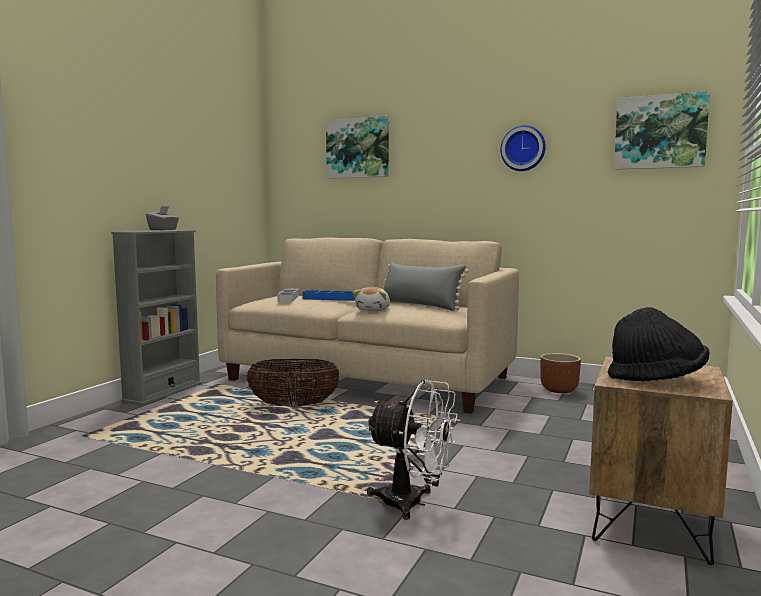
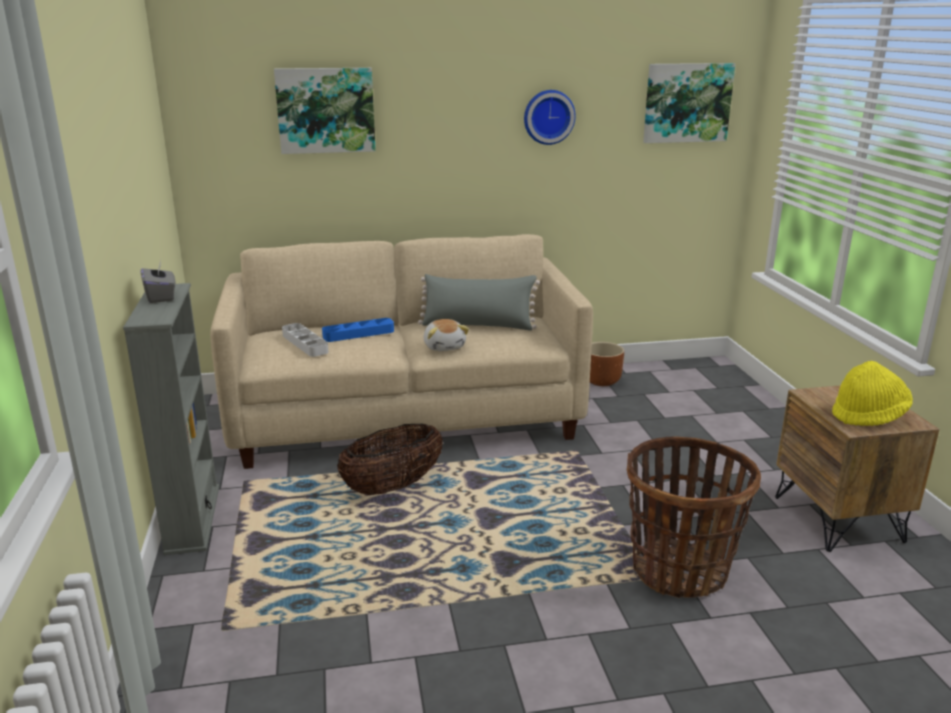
camera: 35 degrees left, 15 degrees up
white fan [366,380,458,520] -> basket [627,436,761,598]
black hat [608,307,709,381] -> yellow hat [832,361,913,426]

